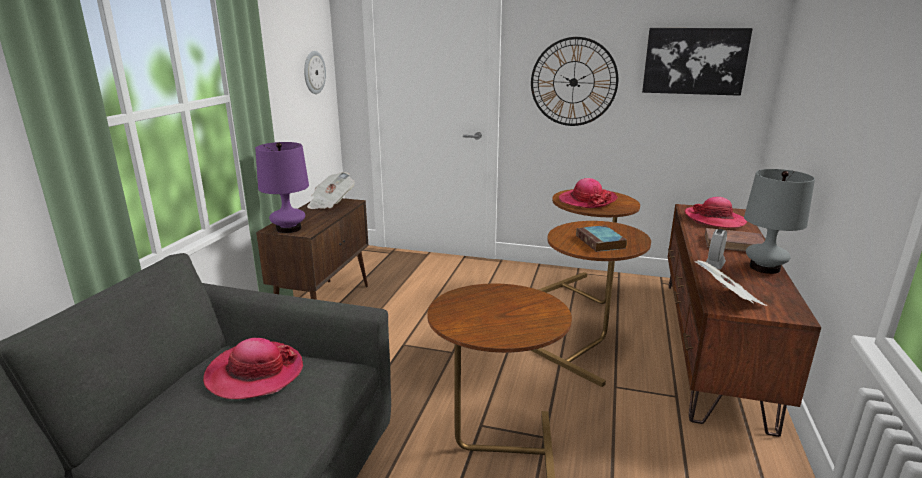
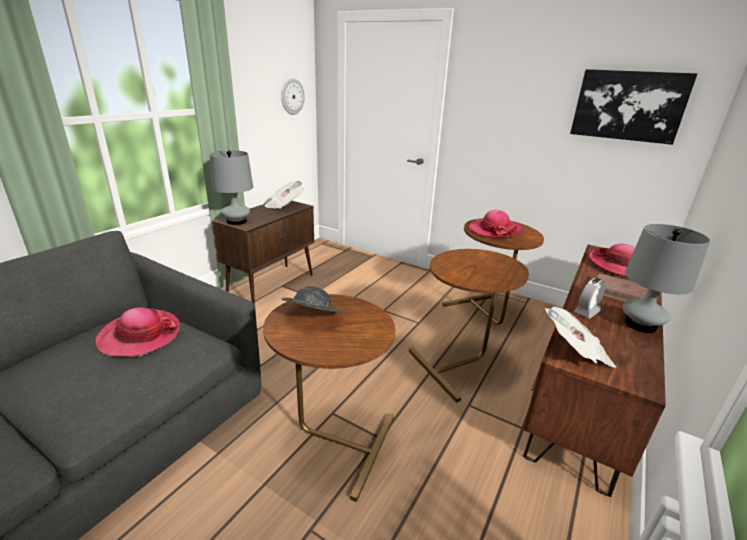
camera: 15 degrees right, 5 degrees up
purple table lamp [255,142,309,233] -> grey table lamp [210,150,253,225]
wall clock [531,37,618,126] -> none
book [576,225,627,252] -> none
none -> grey hat [281,286,342,312]

